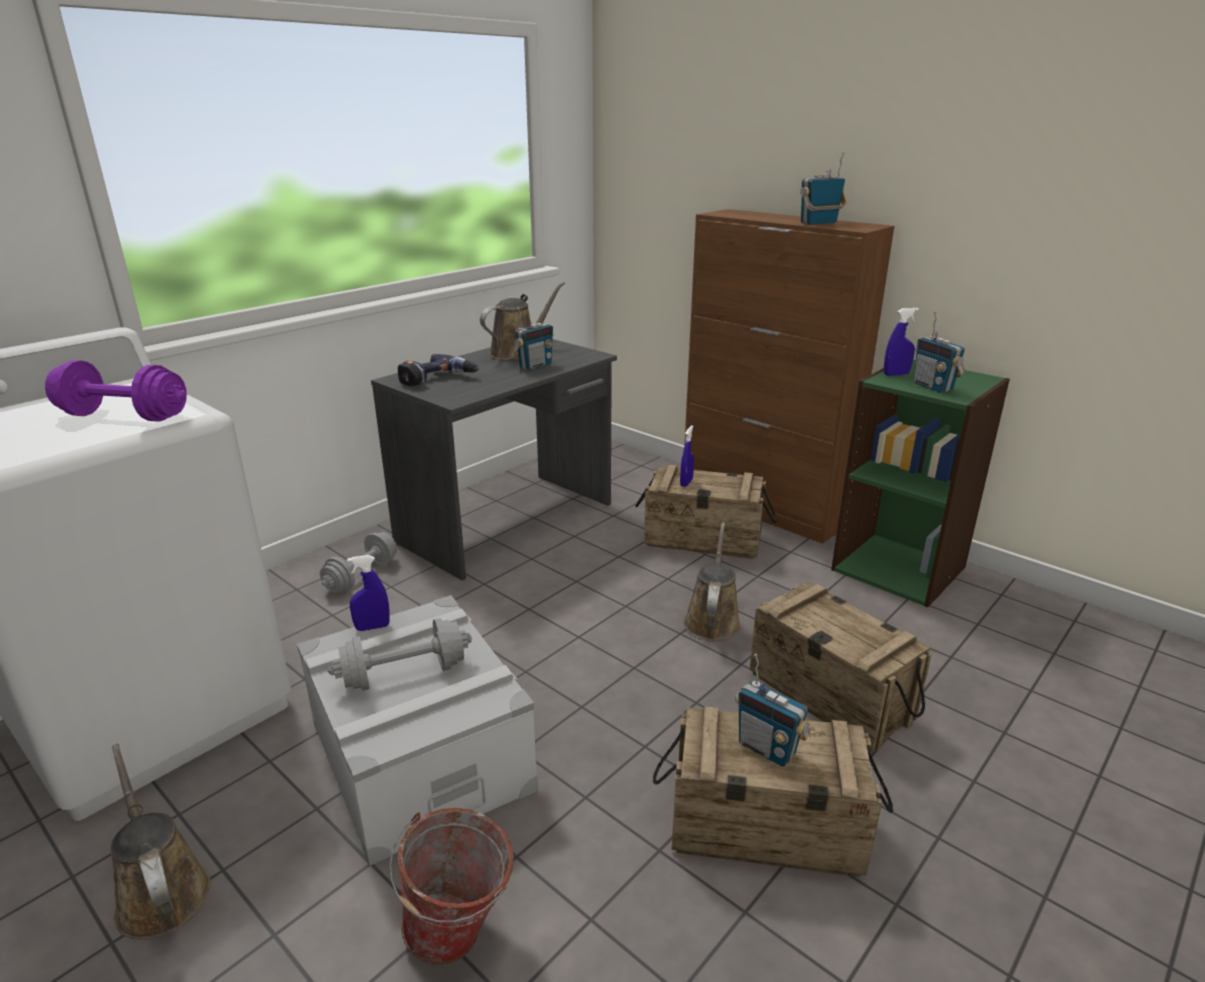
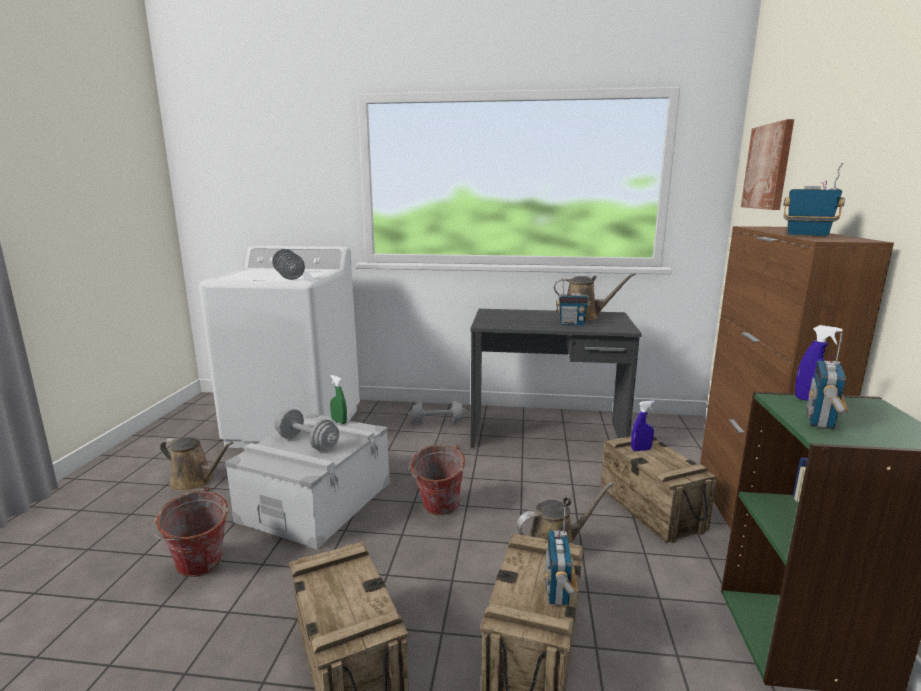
camera: 55 degrees right, 10 degrees down
purple dumbbell [45,360,187,422] -> grey dumbbell [272,249,305,280]
brown watering can [110,743,211,940] -> brown watering can turned 90 degrees clockwise [160,437,233,492]
blue spray bottle [347,555,390,631] -> green spray bottle [330,375,347,424]
power drill [398,354,479,386] -> none
radio [735,654,810,767] -> radio moved to [545,507,578,606]
none -> bucket [408,445,465,516]
none -> picture [741,119,794,210]

